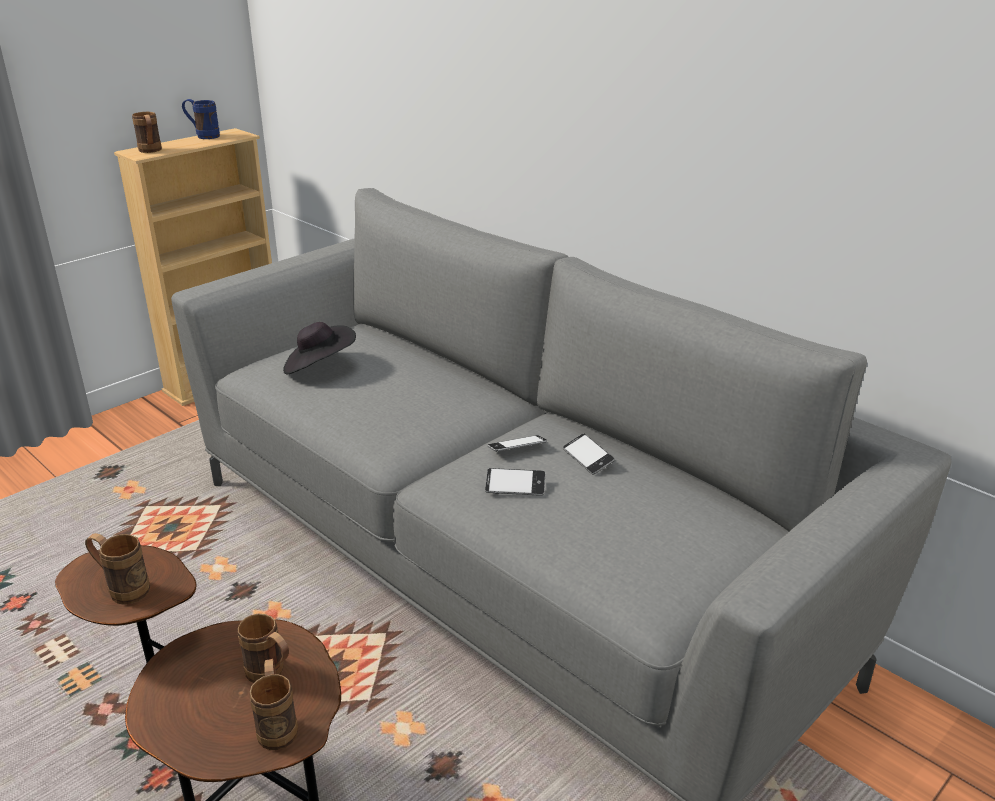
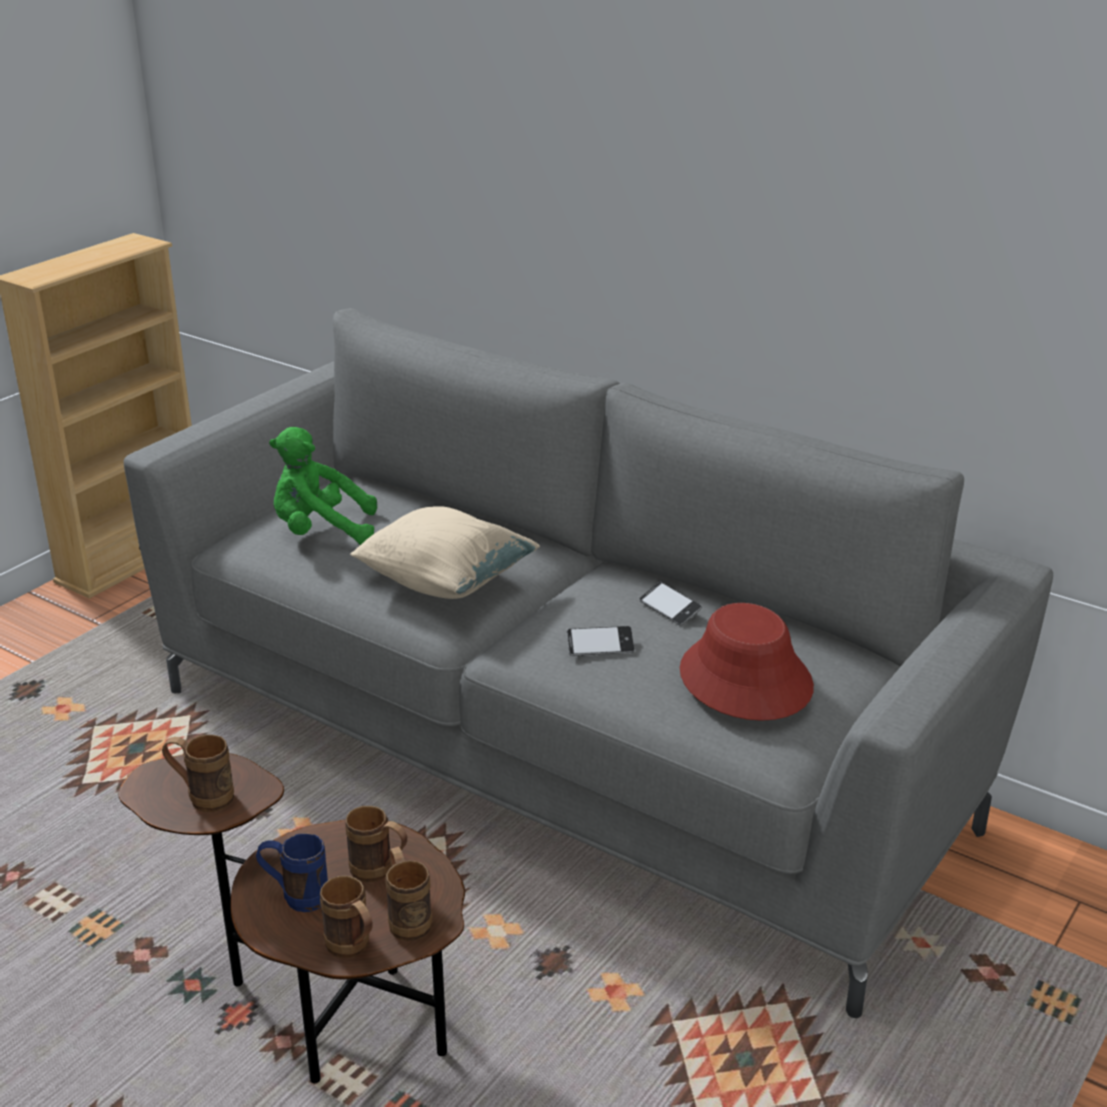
camera: 10 degrees left, 0 degrees up
brown mug [132,112,162,153] -> brown mug moved to [320,875,372,958]
blue mug [182,99,220,139] -> blue mug moved to [256,833,328,912]
black hat [283,322,356,374] -> green plush toy [269,427,377,545]
phone [488,435,547,452] -> none
none -> beige pillow [350,506,540,599]
none -> red hat [680,603,814,721]

